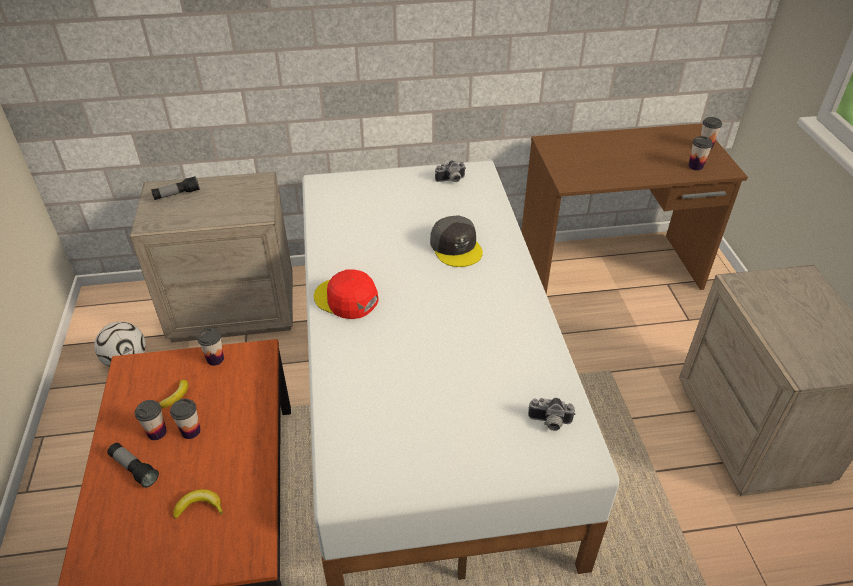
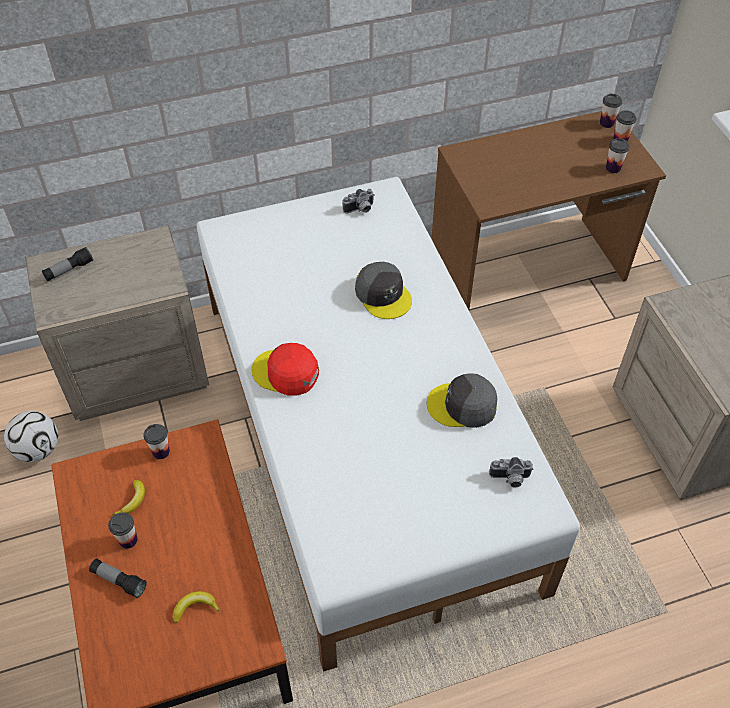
camera: 10 degrees left, 10 degrees up
cup [170,399,201,439] -> cup moved to [600,94,622,128]
none -> grey cap [427,373,498,428]

